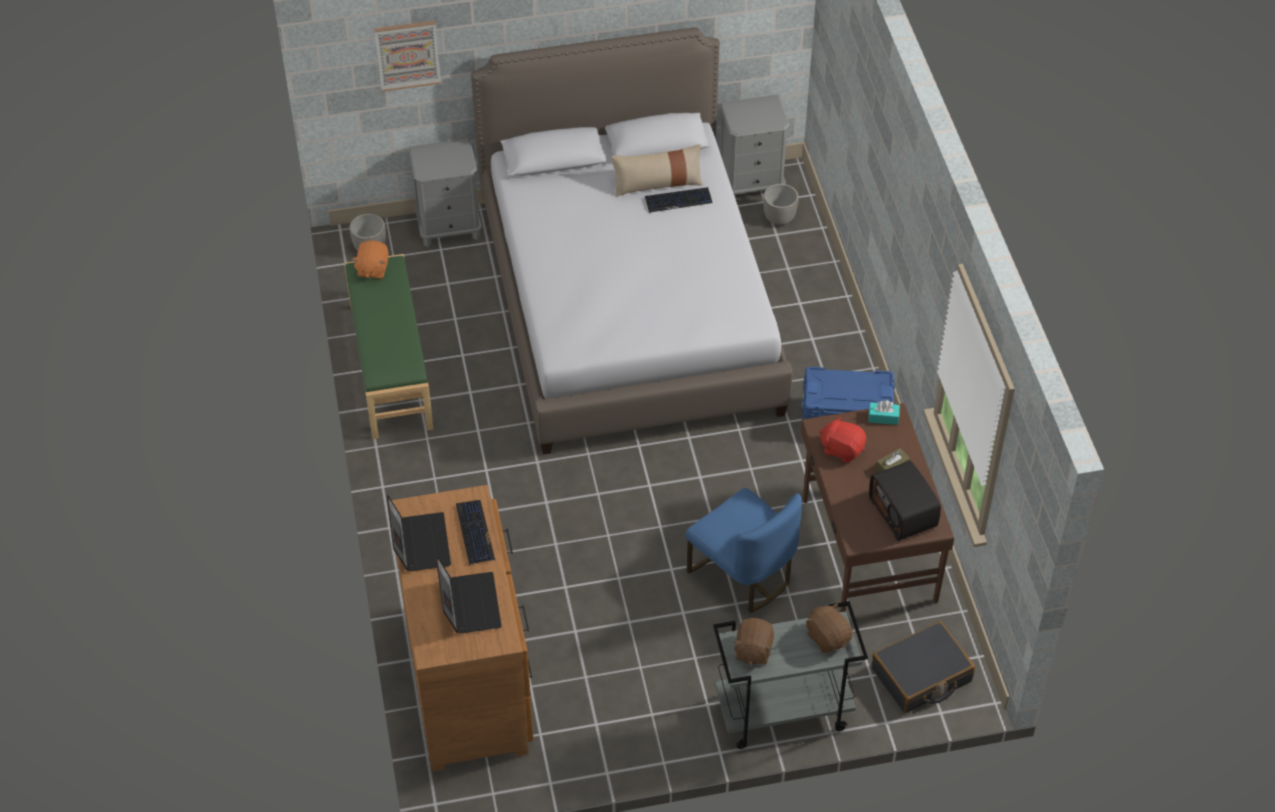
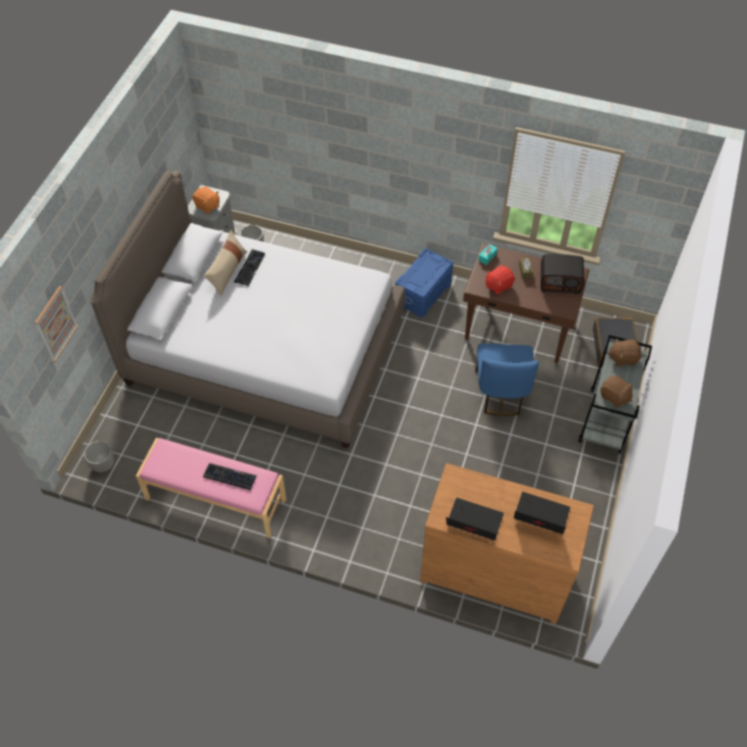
camera: 60 degrees left, 5 degrees up
green bench [344,254,434,439] -> pink bench [136,438,286,538]
orange plush toy [352,240,389,279] -> orange plush toy moved to [192,186,220,214]
grey nightstand [408,138,482,247] -> none
keyboard [456,500,495,565] -> keyboard moved to [203,463,257,490]
blue chair [686,488,802,613] -> blue chair turned 105 degrees clockwise [475,343,539,416]

